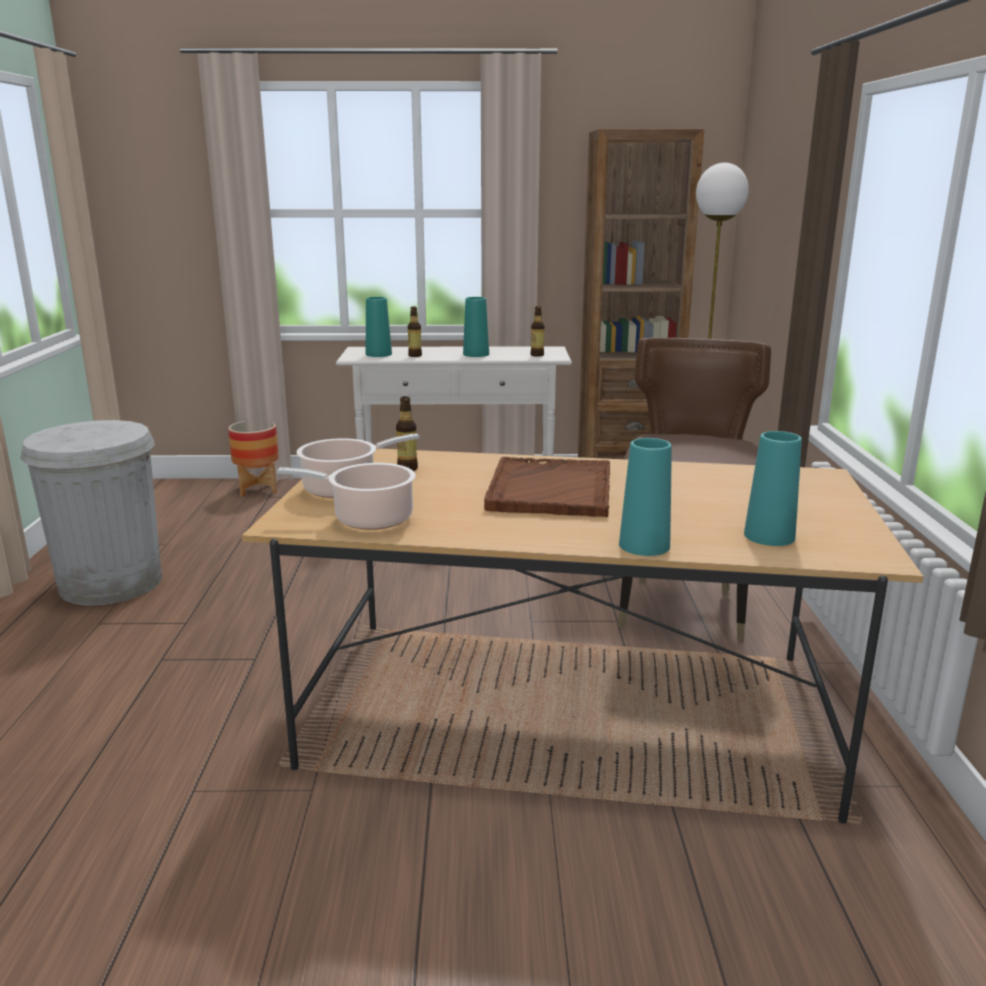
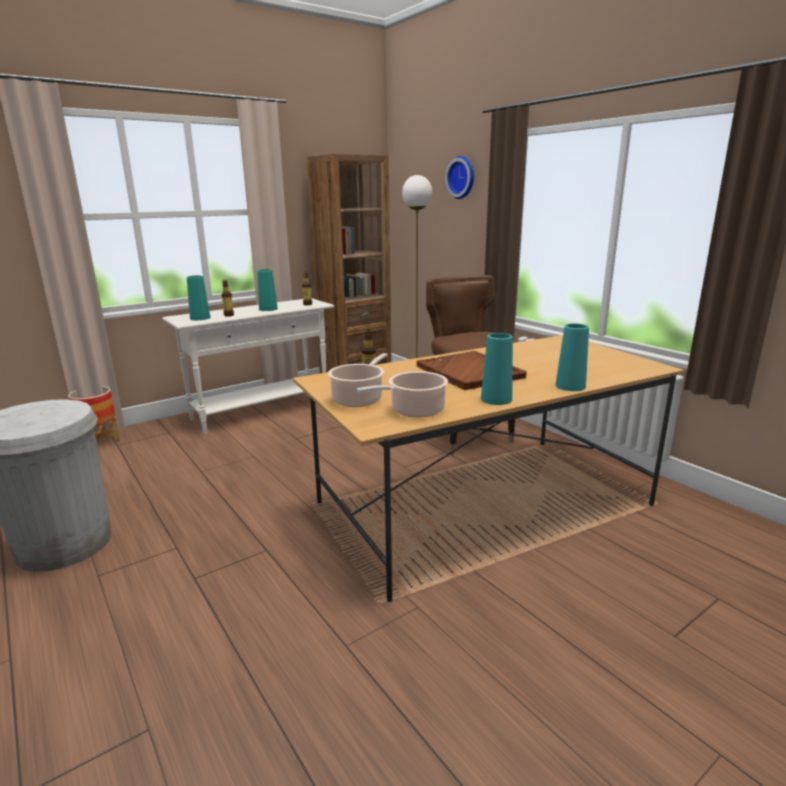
camera: 35 degrees left, 0 degrees up
turquoise vase [744,431,802,546] -> turquoise vase moved to [481,333,513,405]
none -> wall clock [445,156,474,199]

